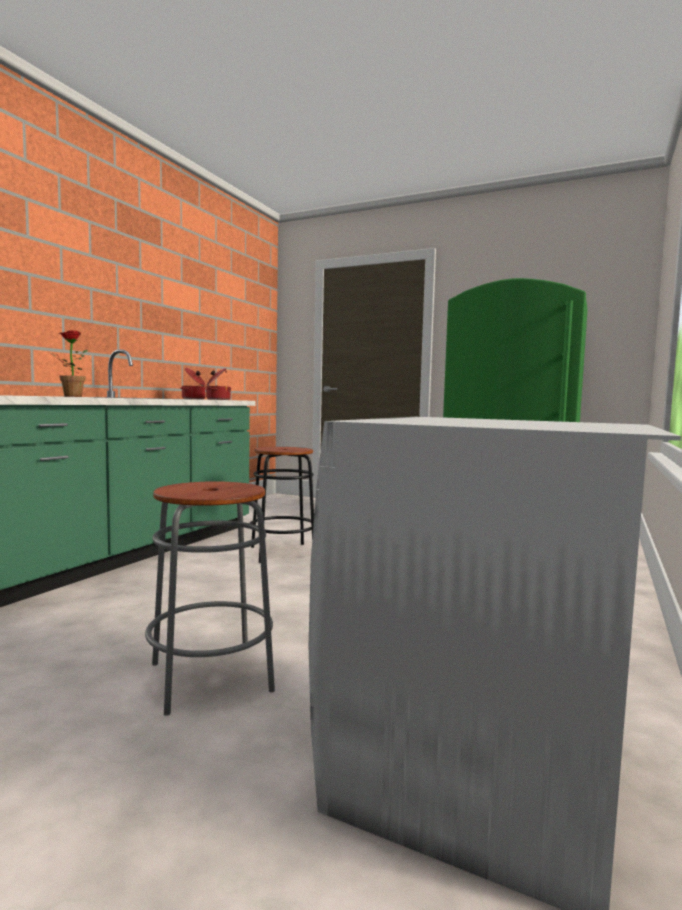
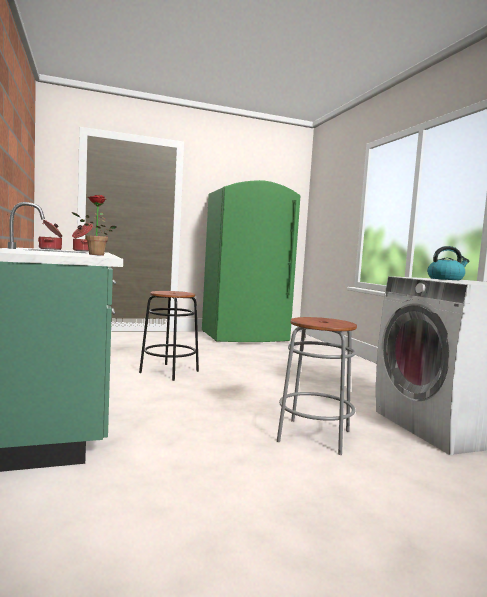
camera: 45 degrees left, 0 degrees up
none -> kettle [427,246,469,280]

